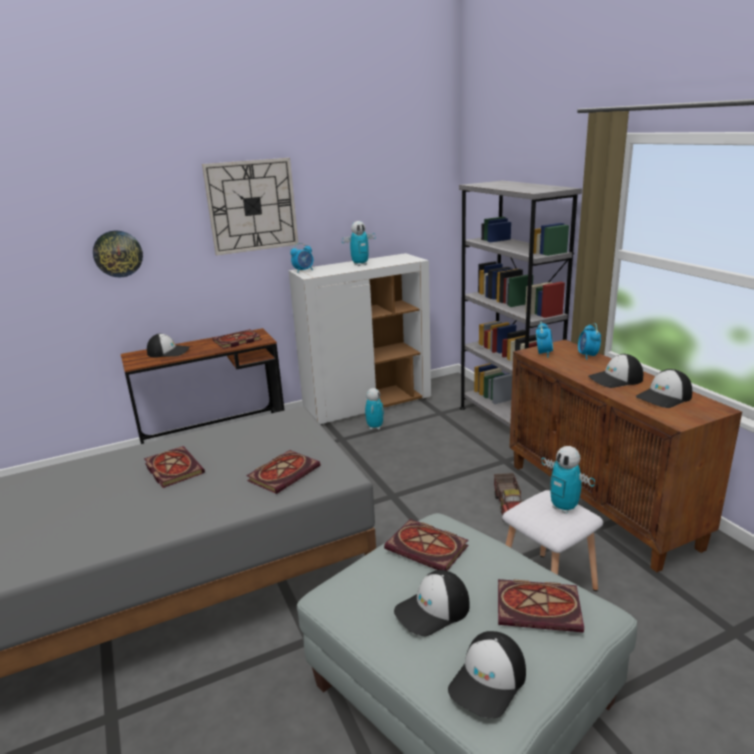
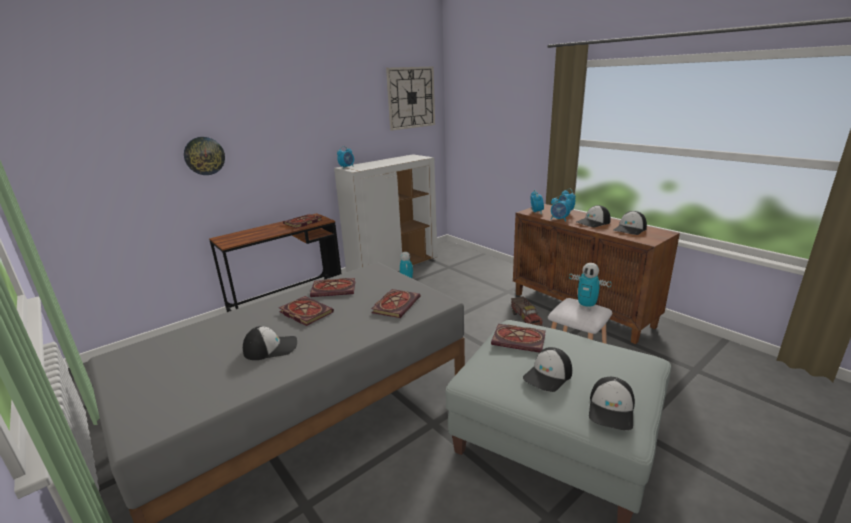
camera: 15 degrees left, 0 degrees up
cap [147,333,190,357] -> cap moved to [243,326,297,360]
wall clock [202,158,299,255] -> wall clock moved to [386,67,435,131]
toy robot [342,221,376,266] -> none
grey bookcase [459,181,582,427] -> none
book [498,579,584,633] -> book moved to [310,278,355,297]
none -> alarm clock [551,195,572,221]

